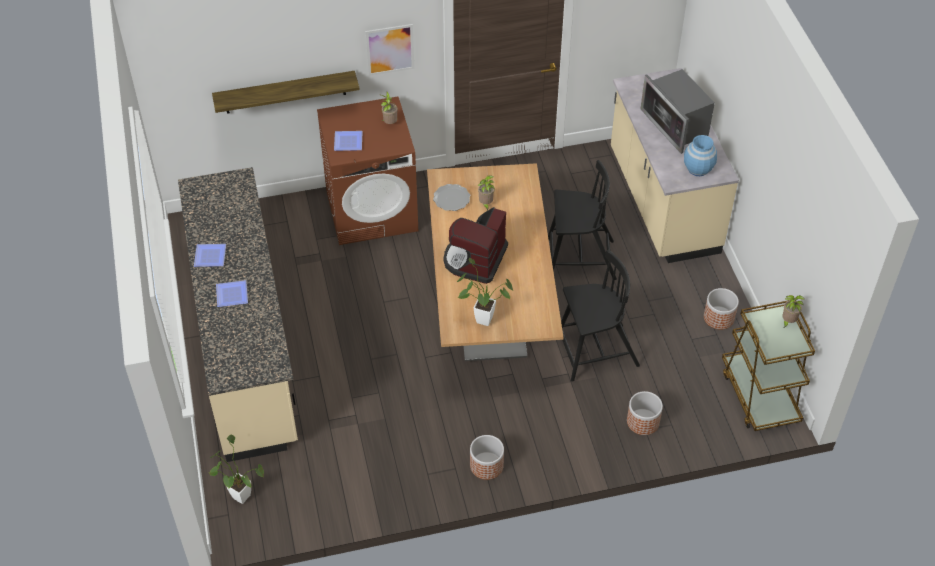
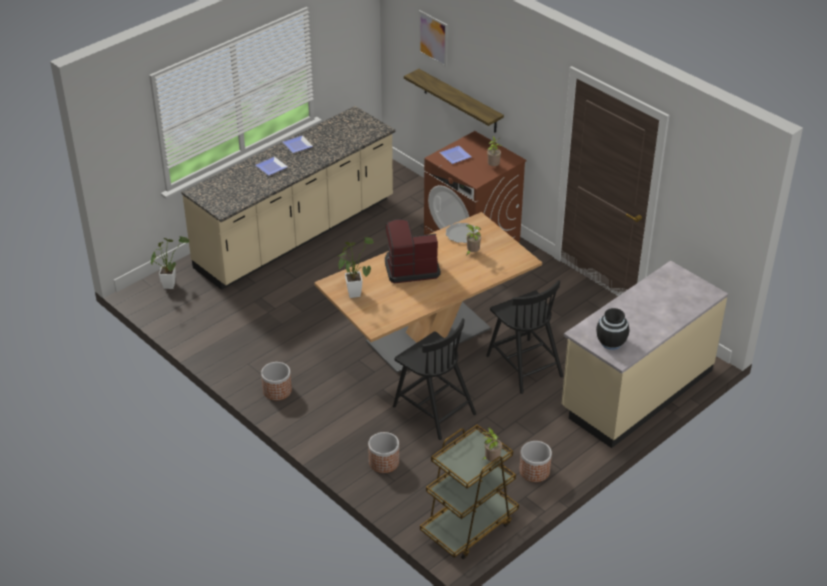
camera: 60 degrees right, 10 degrees down
picture [365,24,414,76] -> picture moved to [419,10,448,67]
microwave [640,69,715,154] -> none
blue vase [684,135,717,176] -> black vase [596,308,629,350]

